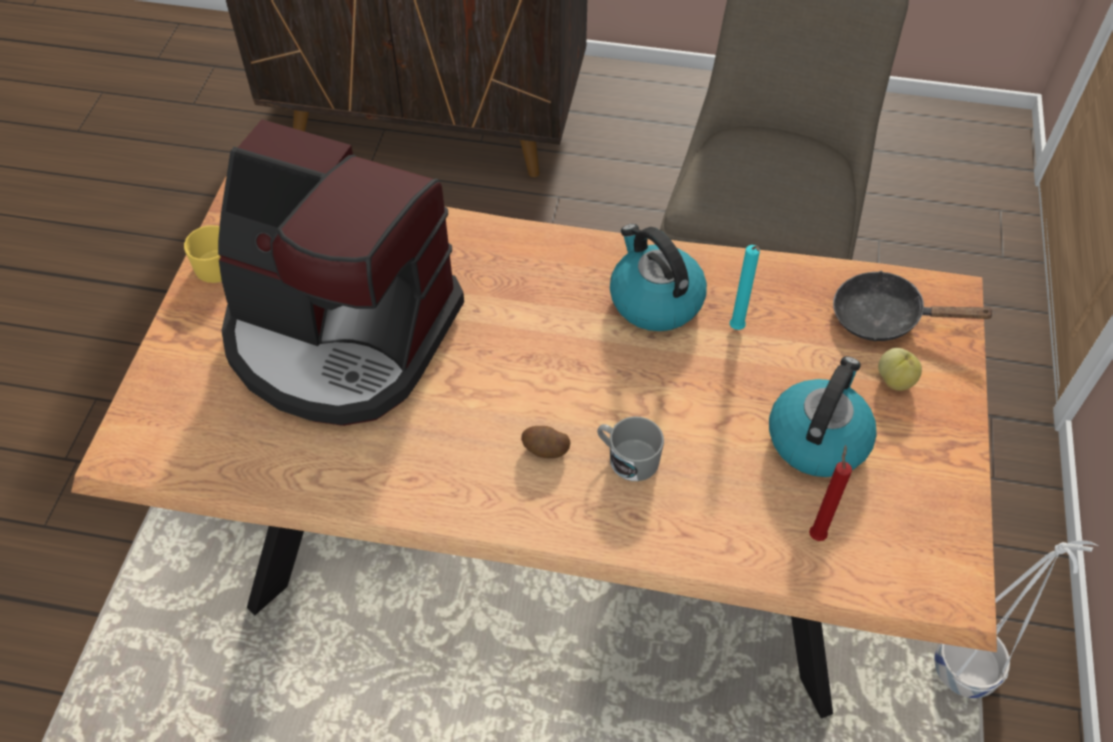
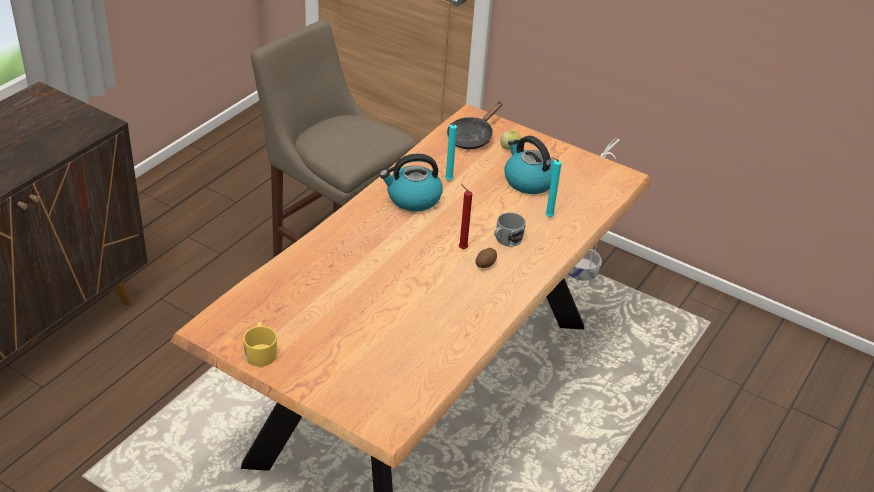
camera: 70 degrees left, 15 degrees down
coffee machine [218,119,464,426] -> none
red candle [809,445,852,541] -> red candle moved to [459,184,472,249]
none -> turquoise candle [545,157,562,217]

